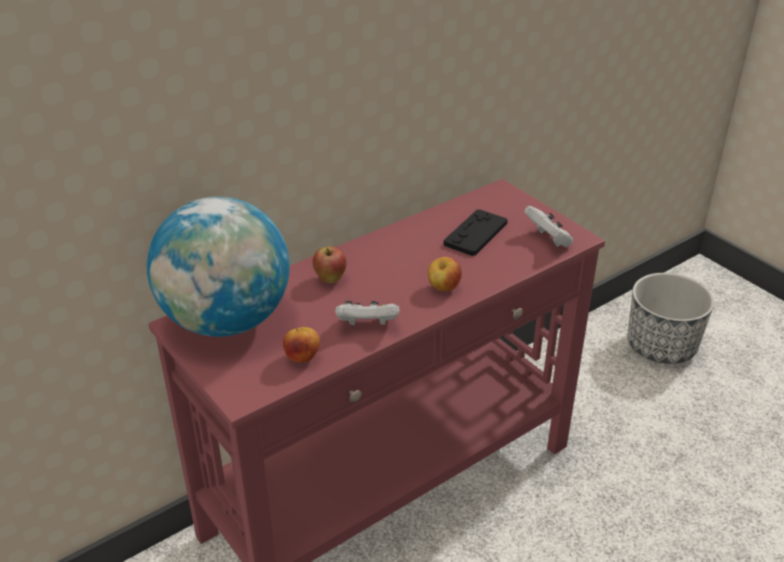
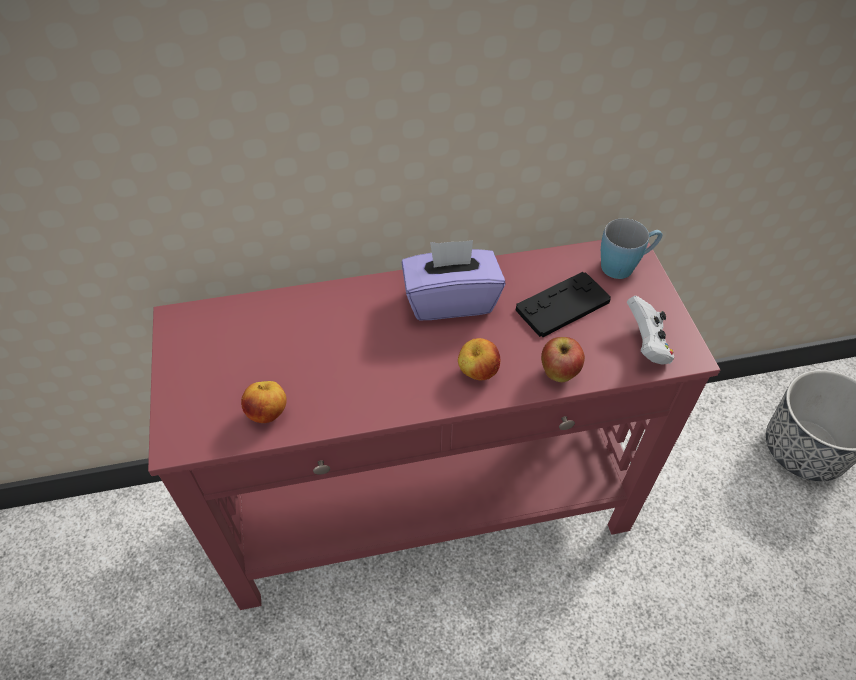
camera: 25 degrees right, 15 degrees up
globe [147,196,290,337] -> none
apple [313,246,346,283] -> apple moved to [541,337,585,382]
white game controller [335,301,400,325] -> none
none -> purple tissue box [402,240,505,320]
none -> blue mug [601,218,662,279]

